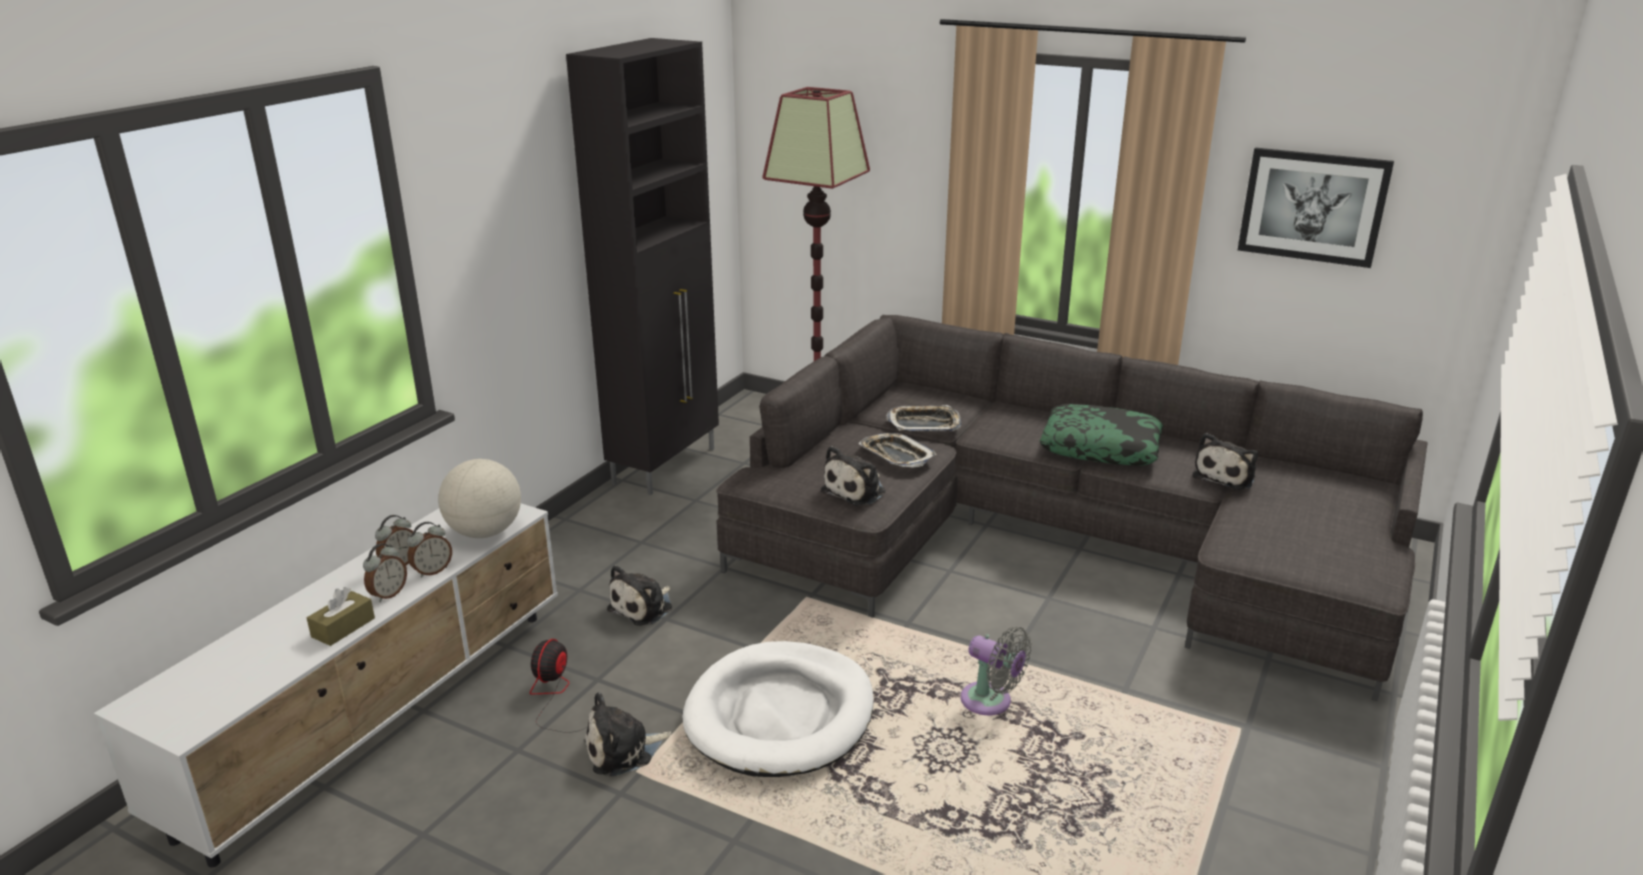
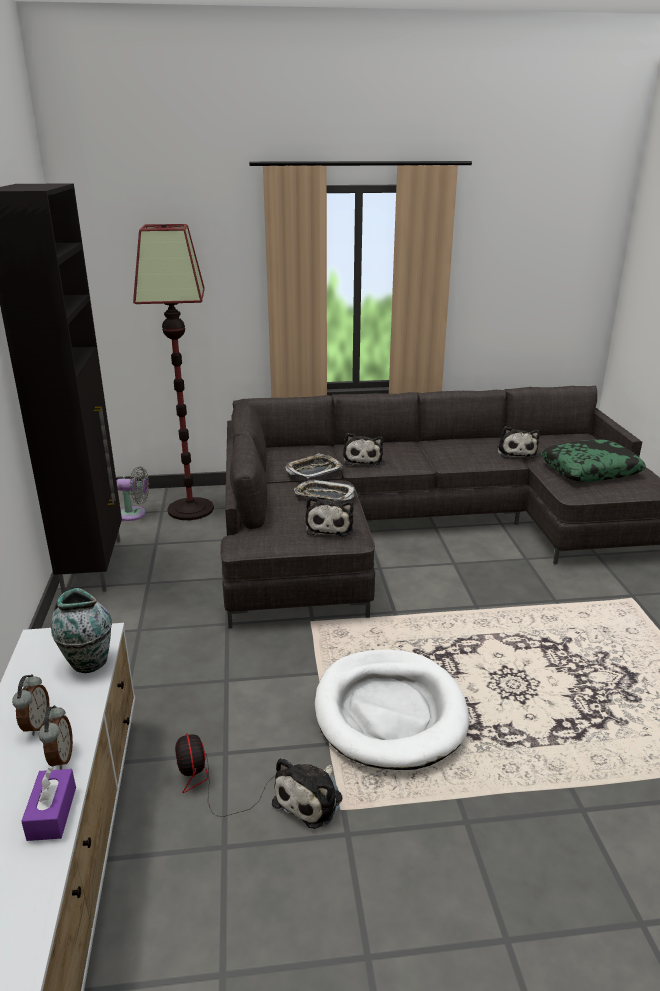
camera: 35 degrees left, 0 degrees up
brown tissue box [307,587,375,646] -> purple tissue box [21,768,76,841]
alarm clock [407,522,452,577] -> none
globe [438,459,521,538] -> vase [51,588,112,673]
plush toy [607,565,672,626] -> plush toy moved to [343,433,383,465]
grey fan [961,627,1032,715] -> grey fan moved to [116,466,149,521]
pillow [1040,404,1163,466] -> pillow moved to [541,440,646,482]
picture [1238,148,1394,268] -> none

